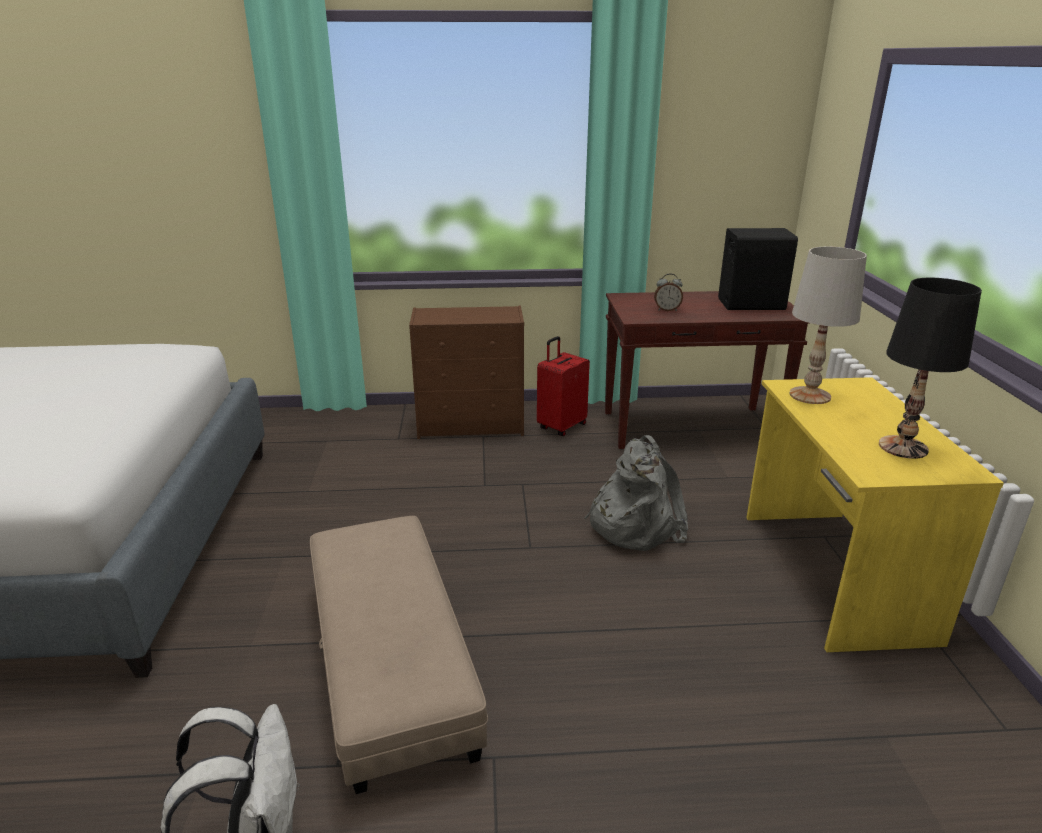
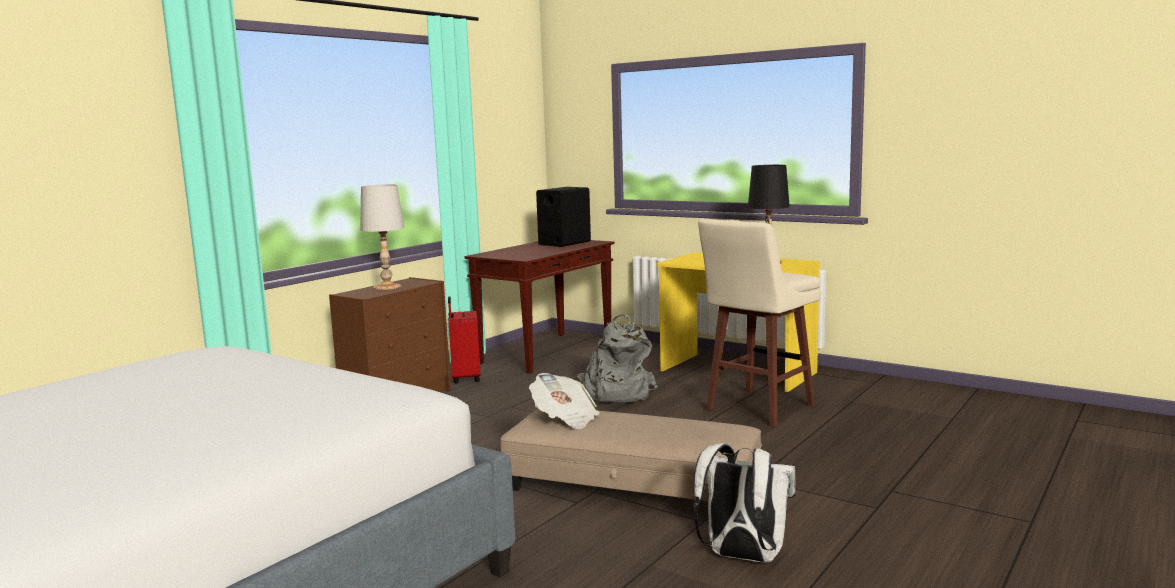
camera: 50 degrees left, 15 degrees down
alarm clock [654,273,683,311] -> none
white table lamp [790,247,867,404] -> white table lamp moved to [360,184,404,290]
none -> newspaper [529,373,600,429]
none -> beige stool [698,219,821,427]

